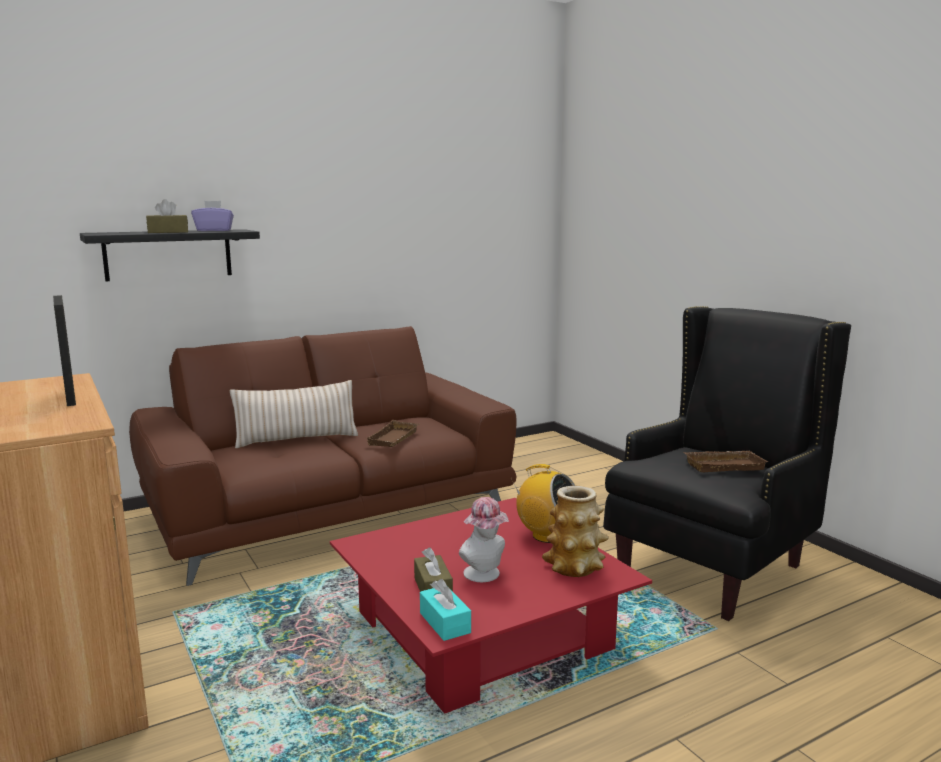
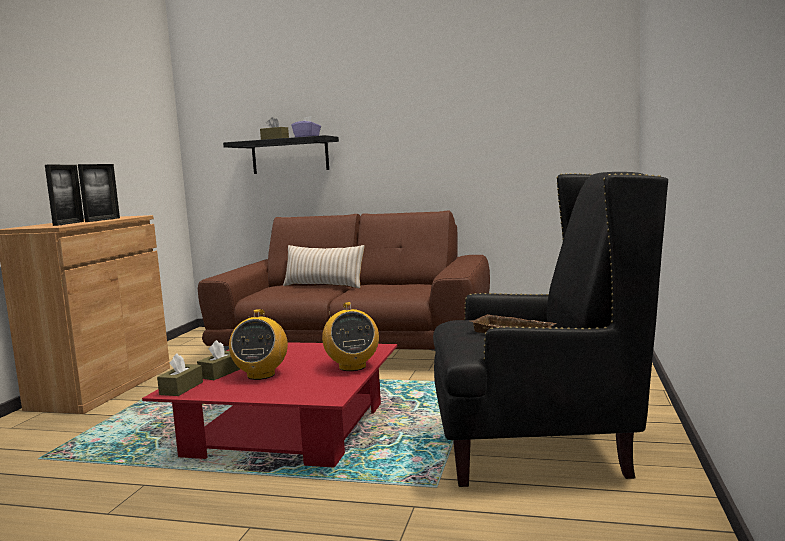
camera: 45 degrees right, 5 degrees down
brown tray [367,420,420,447] -> none
turquoise tissue box [420,579,471,641] -> brown tissue box [157,353,203,396]
hat [459,497,509,582] -> radio [229,309,288,380]
vase [542,486,609,577] -> none
none -> picture frame [45,164,84,226]

